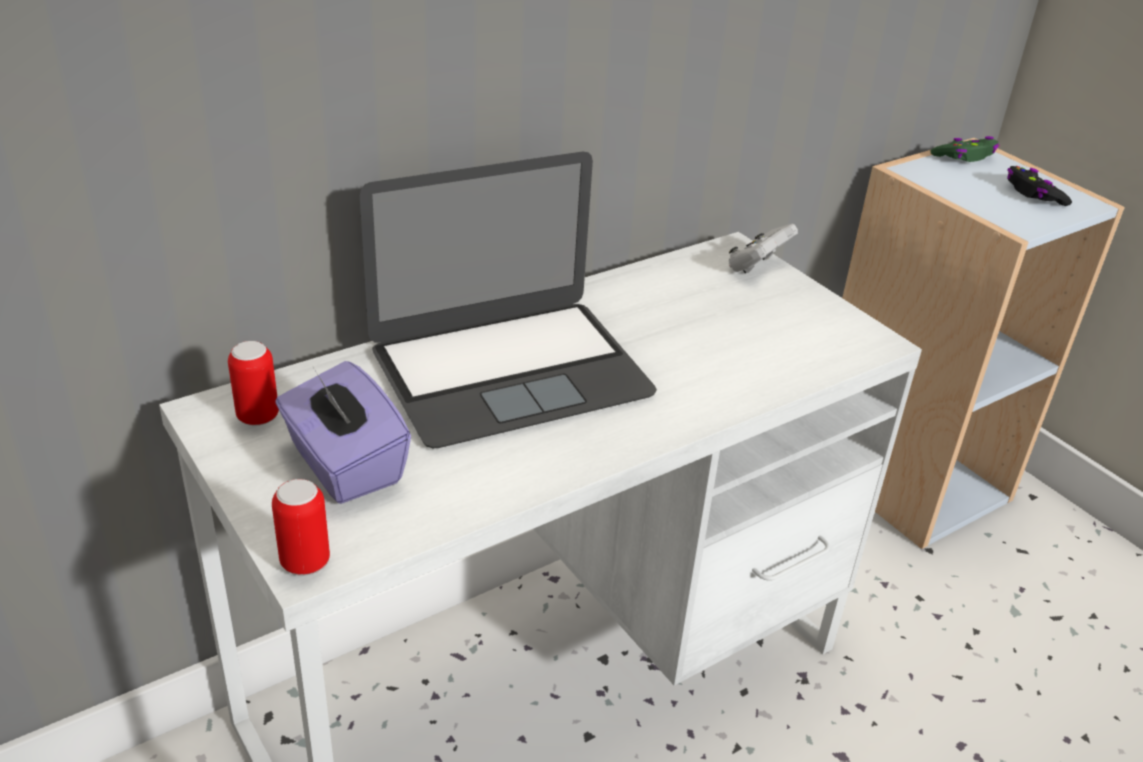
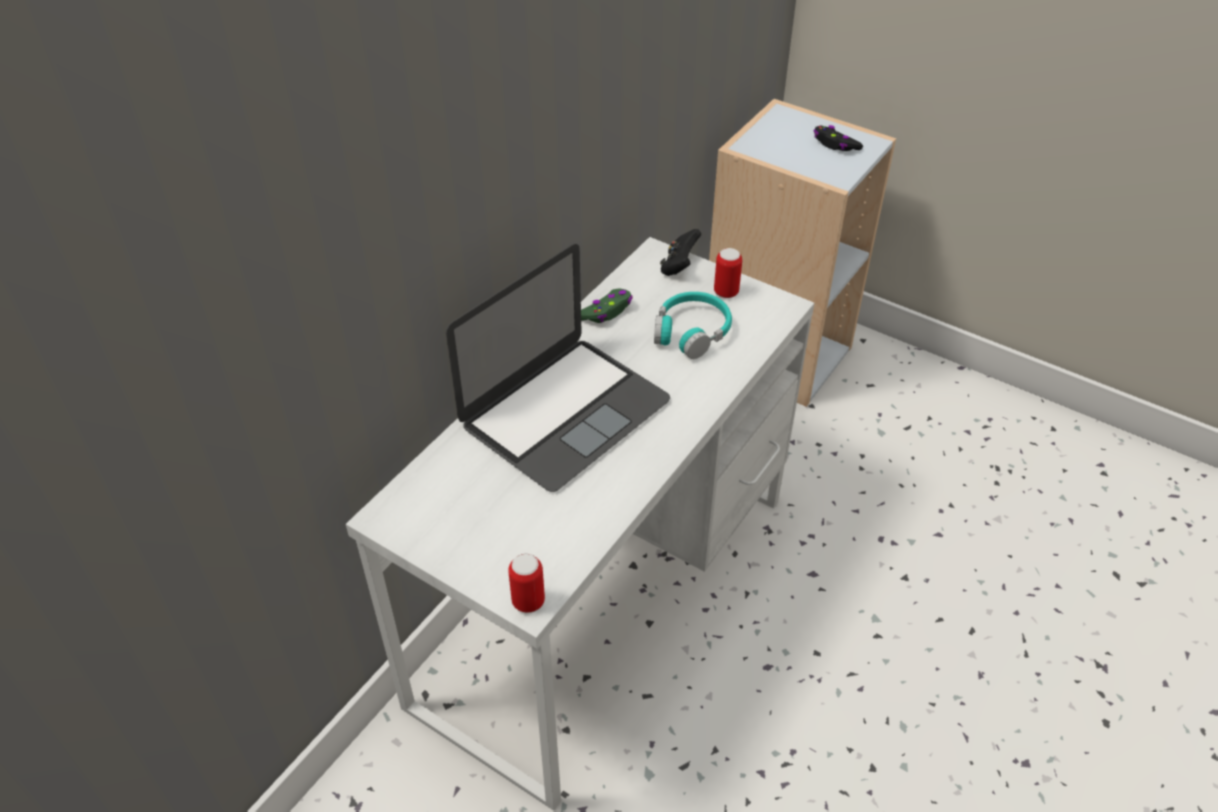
camera: 20 degrees left, 10 degrees up
can [228,341,279,425] -> can moved to [714,248,742,298]
purple tissue box [275,361,411,504] -> none
white game controller [728,224,798,273] -> black game controller [660,229,701,276]
green game controller [930,136,999,162] -> green game controller moved to [581,288,633,323]
none -> turquoise headphones [654,292,732,359]

